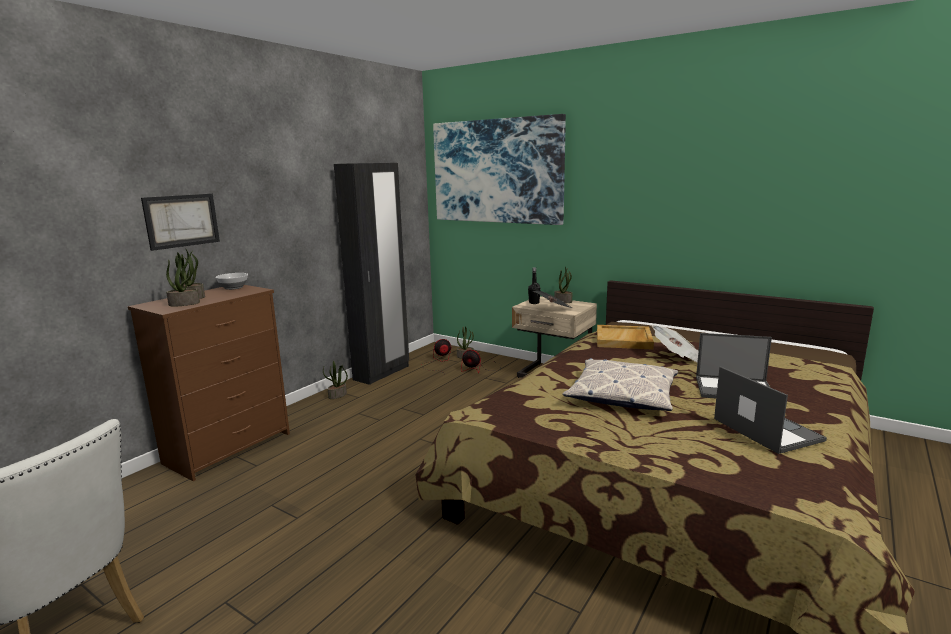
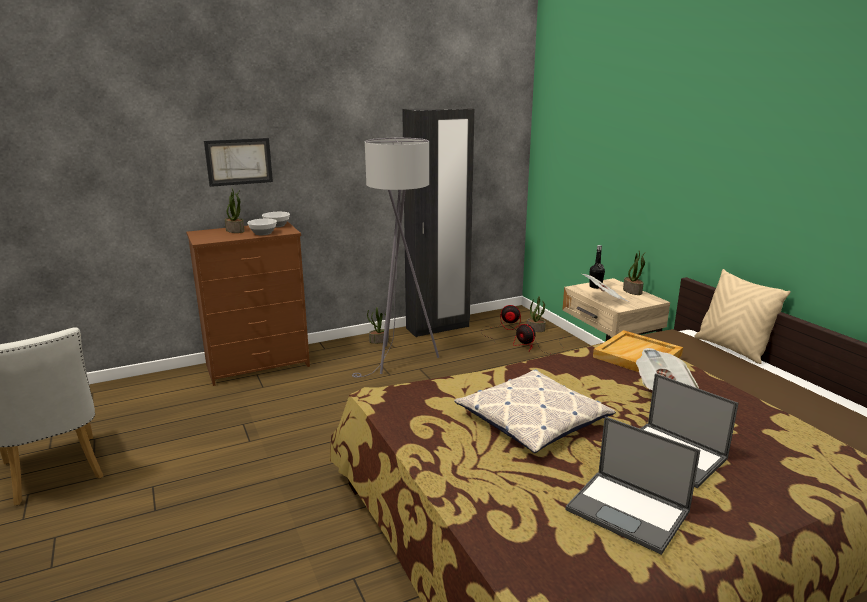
camera: 30 degrees right, 5 degrees up
potted plant [166,252,200,307] -> none
picture [433,114,566,225] -> none
laptop [714,366,827,454] -> laptop turned 120 degrees clockwise [565,416,700,555]
none -> bowl [247,219,277,235]
none -> grey floor lamp [352,138,439,378]
none -> beige pillow [694,269,791,364]

